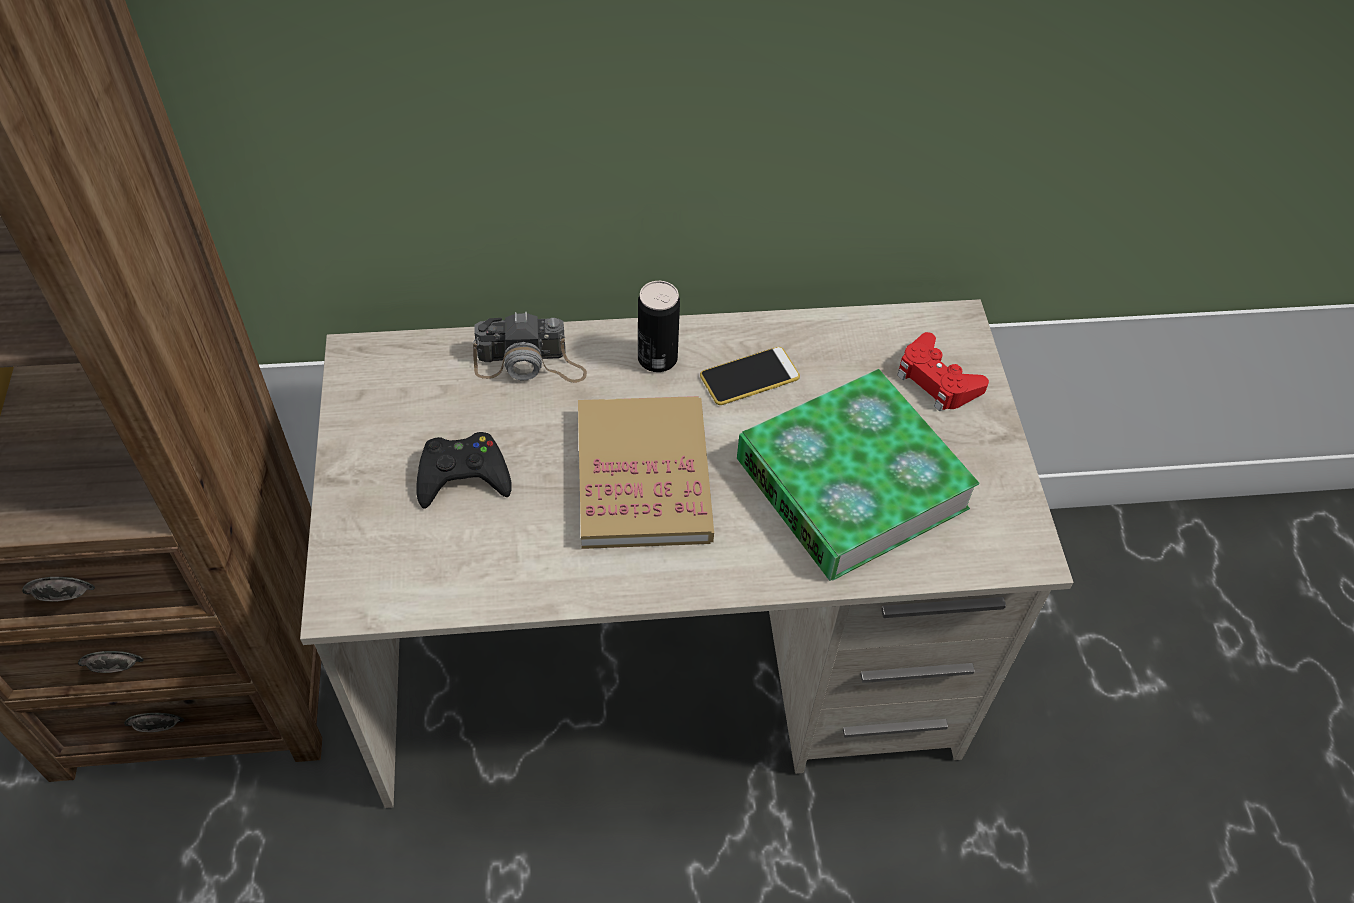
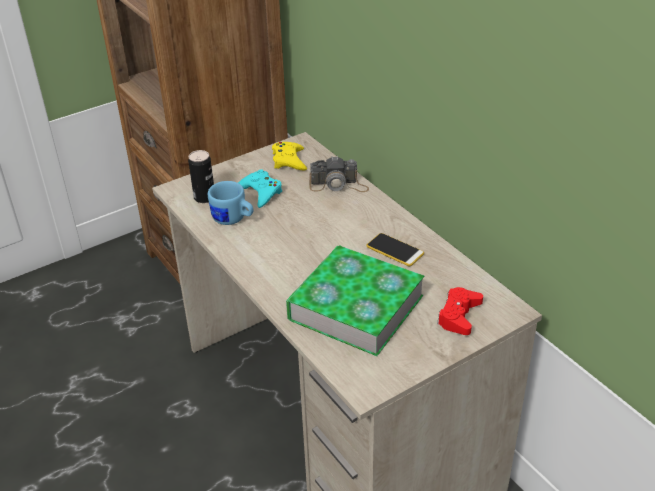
camera: 65 degrees right, 15 degrees down
black game controller [416,432,512,509] -> turquoise game controller [238,169,282,208]
camera [473,312,587,383] -> camera turned 60 degrees counterclockwise [309,156,369,192]
book [578,396,714,549] -> none
can [638,281,680,372] -> can moved to [188,150,214,203]
none -> blue mug [208,181,253,225]
none -> yellow game controller [272,142,307,170]

